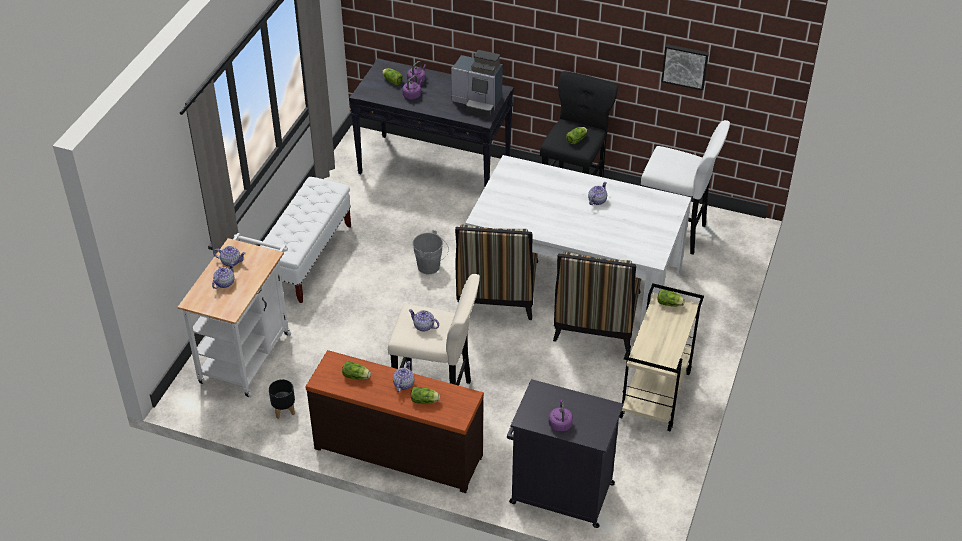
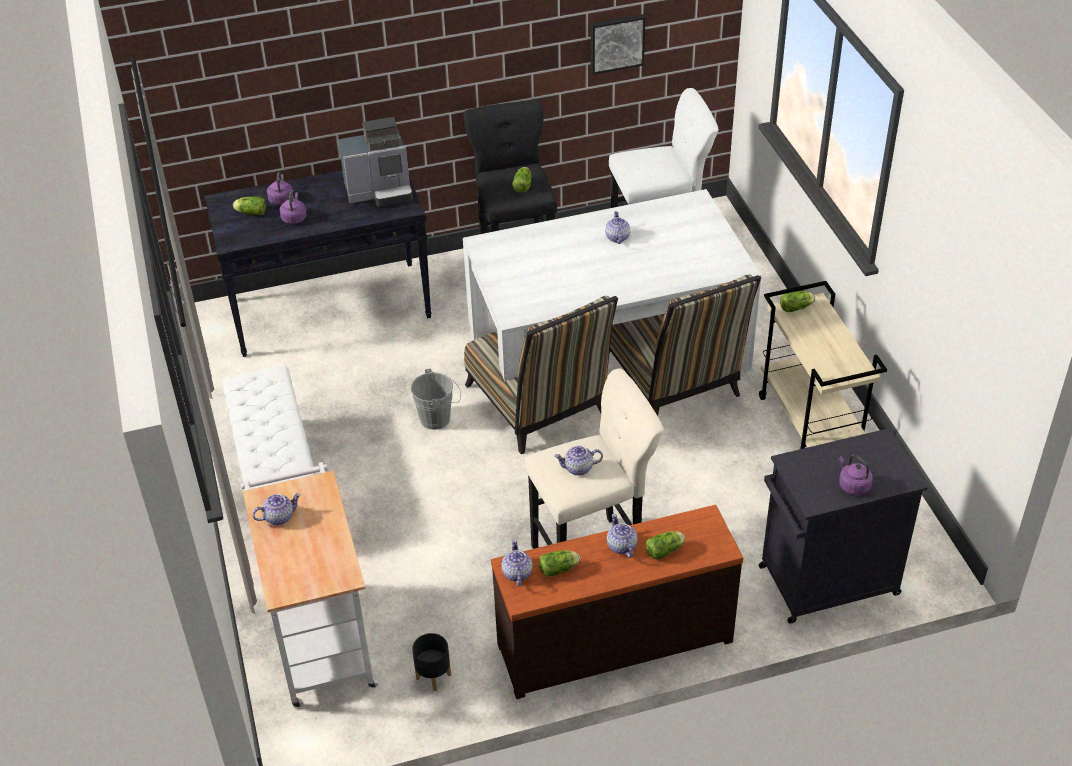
camera: 35 degrees left, 0 degrees up
teapot [212,262,234,289] -> teapot moved to [501,540,533,587]

